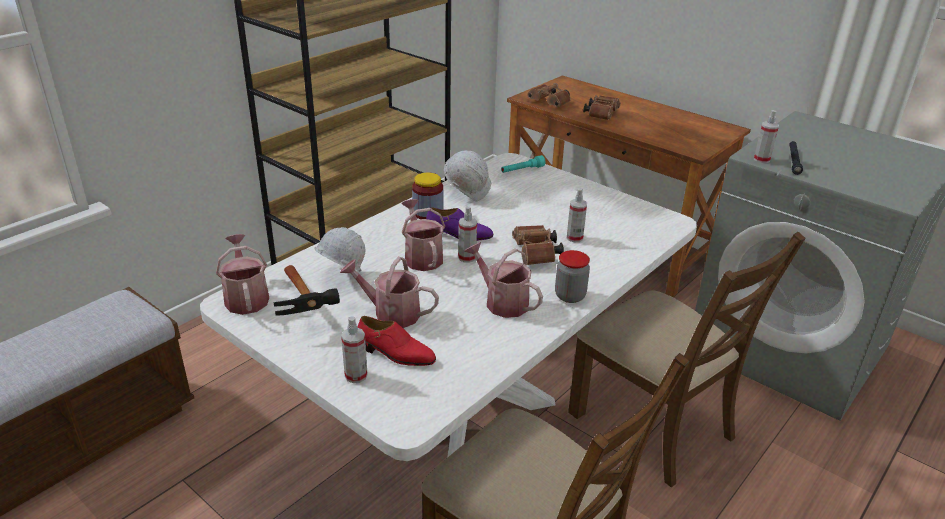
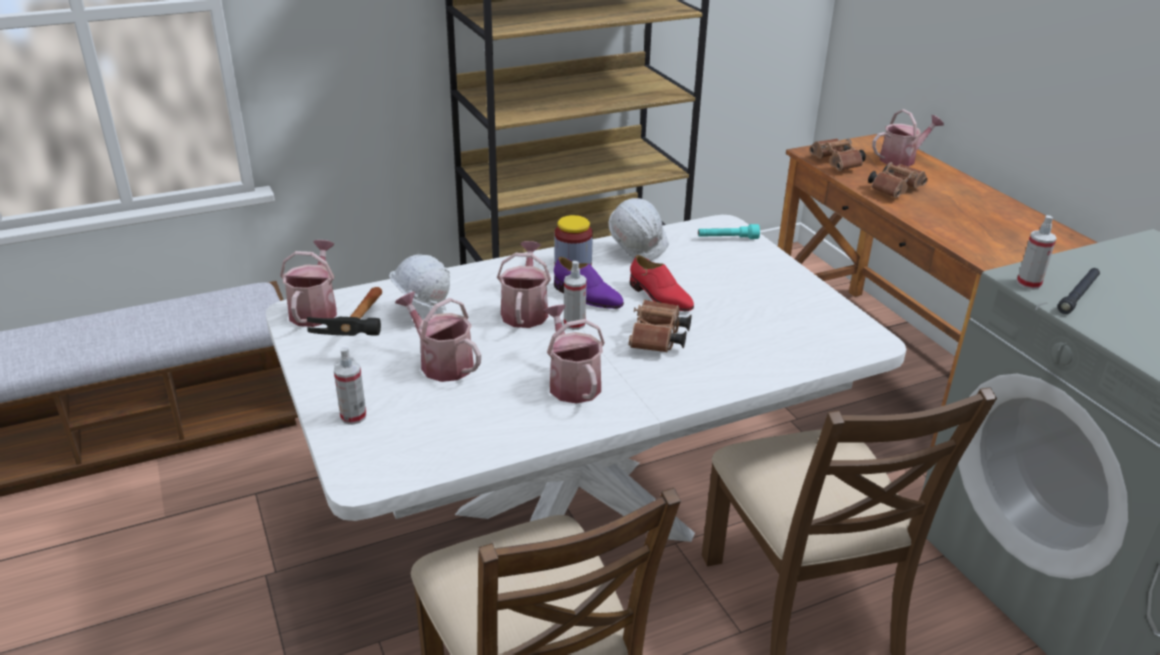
camera: 25 degrees right, 0 degrees up
red shoe [357,316,436,366] -> red shoe moved to [630,255,694,311]
jar [555,250,590,303] -> none
spray bottle [566,188,587,242] -> none
none -> watering can [872,109,944,167]

